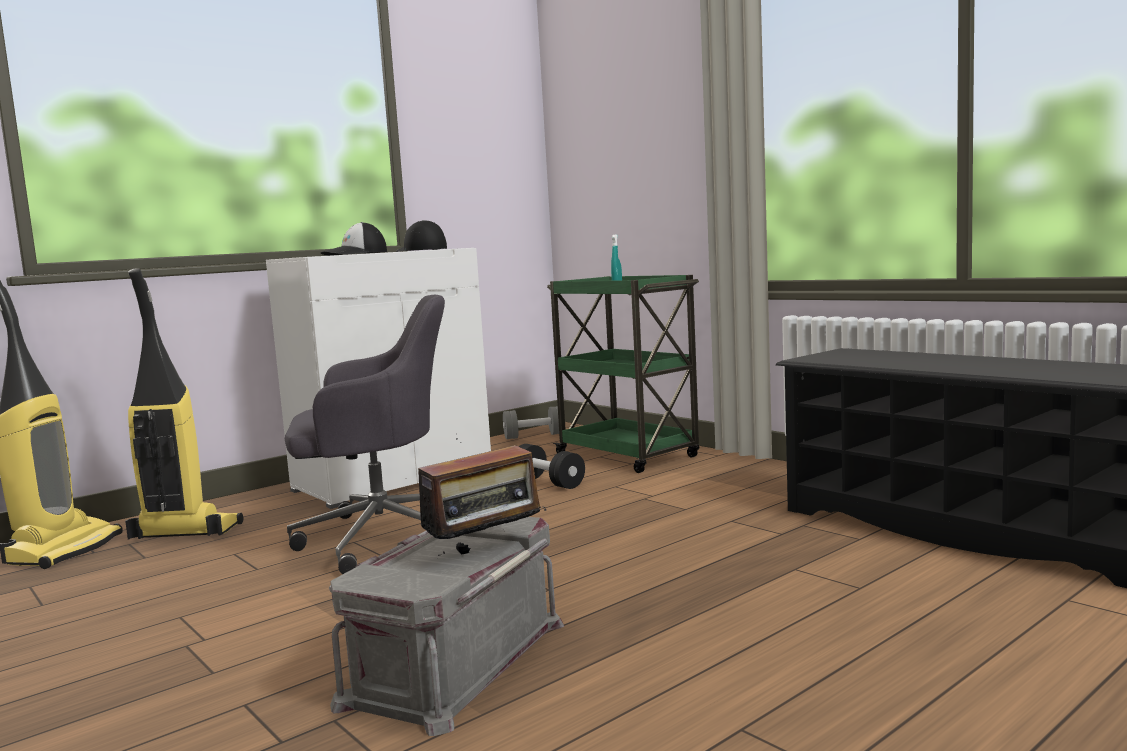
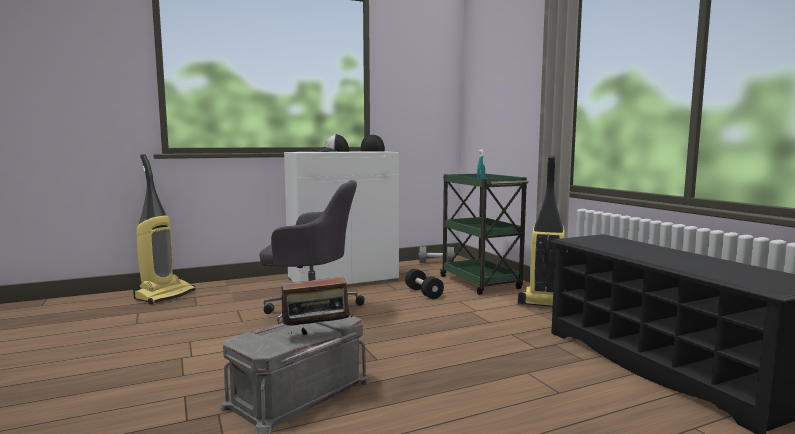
camera: 15 degrees right, 0 degrees up
vacuum cleaner [125,268,243,540] -> vacuum cleaner moved to [518,155,565,307]

